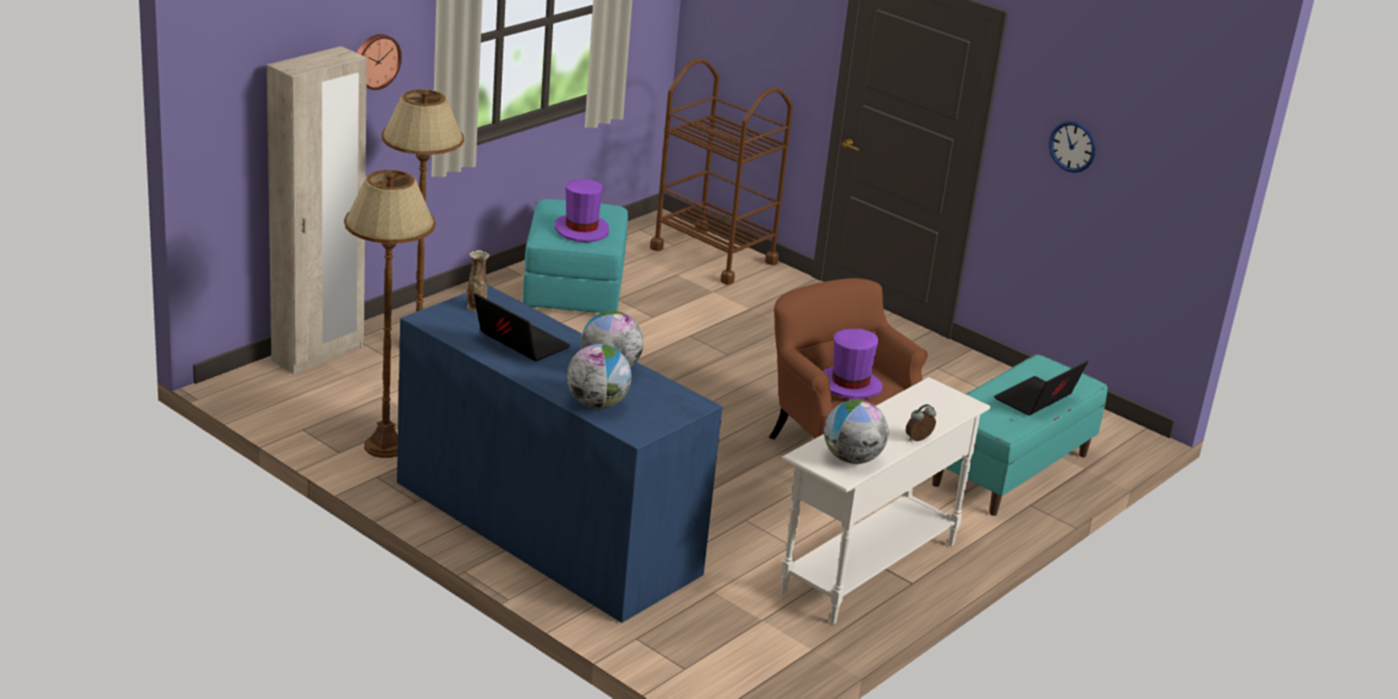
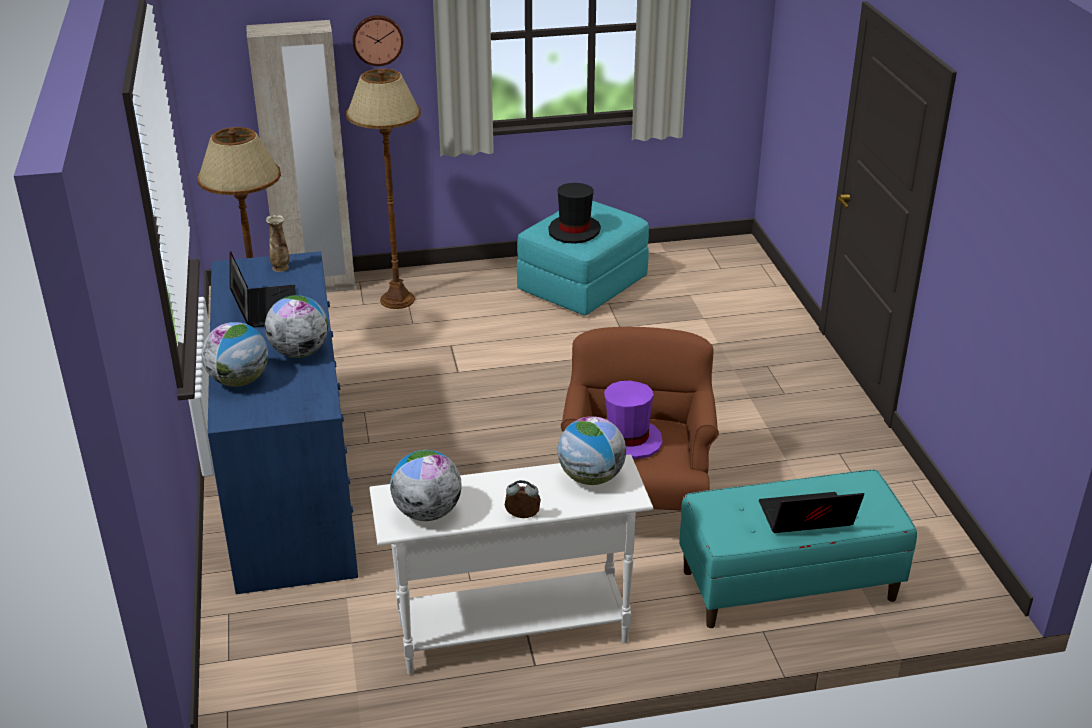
camera: 40 degrees right, 5 degrees up
purple hat [555,179,609,243] -> black hat [548,183,601,244]
brown cart [650,58,793,285] -> none
wall clock [1049,121,1096,173] -> none
none -> globe [558,416,626,485]

